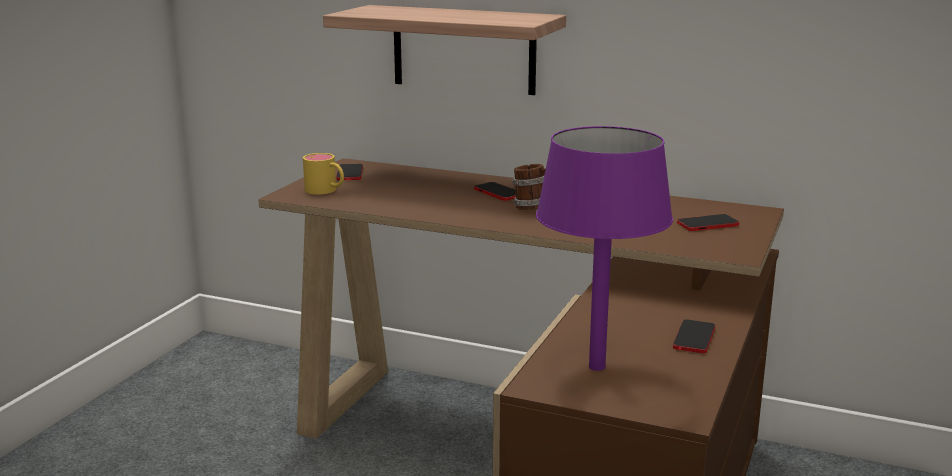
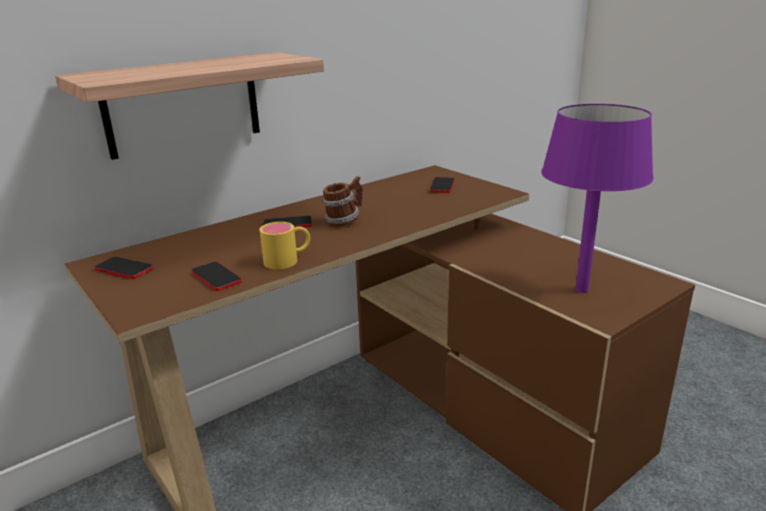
camera: 60 degrees left, 5 degrees up
yellow mug [303,153,344,194] -> yellow mug moved to [259,222,310,269]
phone [673,319,715,354] -> phone moved to [192,262,242,291]

